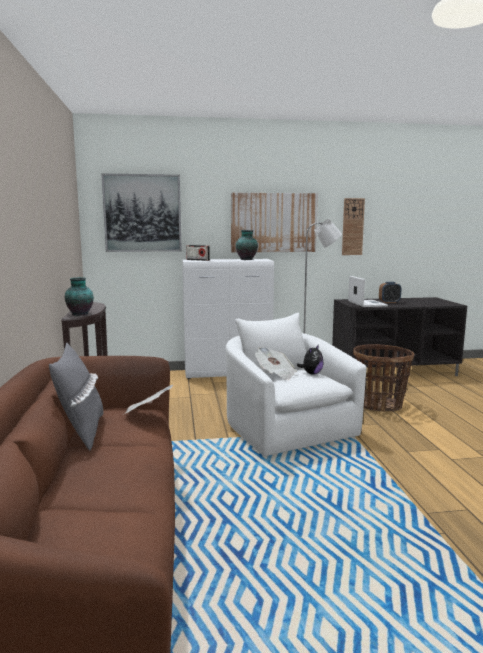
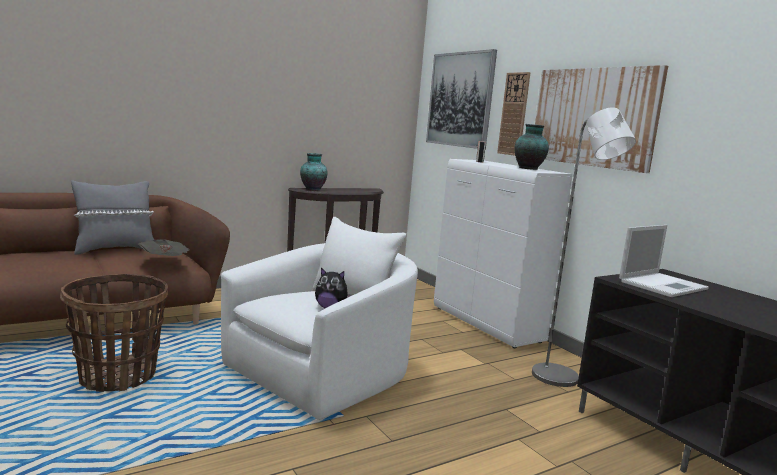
camera: 65 degrees right, 0 degrees up
newspaper [255,347,297,380] -> none
wall clock [342,198,365,255] -> wall clock moved to [497,72,531,156]
basket [353,344,414,412] -> basket moved to [60,274,168,392]
alarm clock [379,282,401,303] -> none

